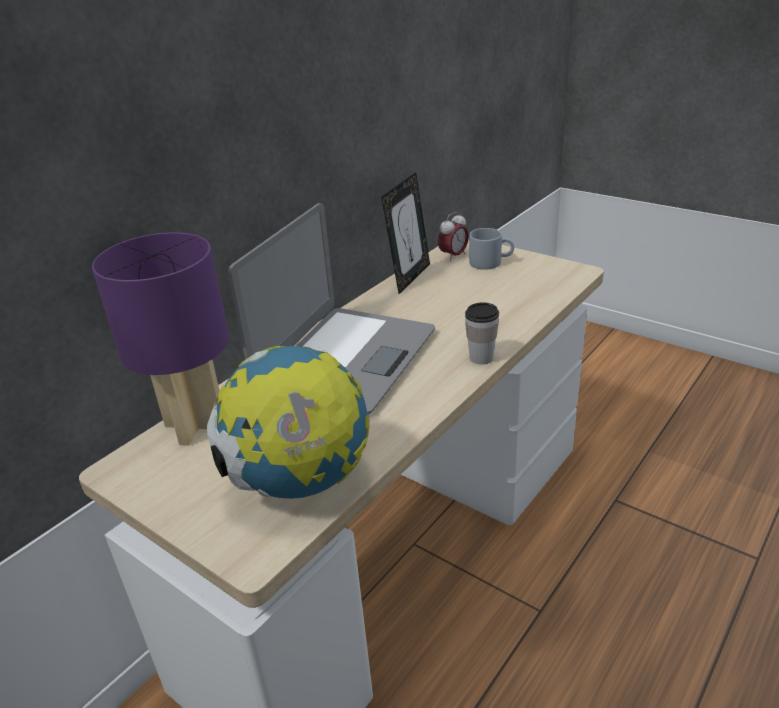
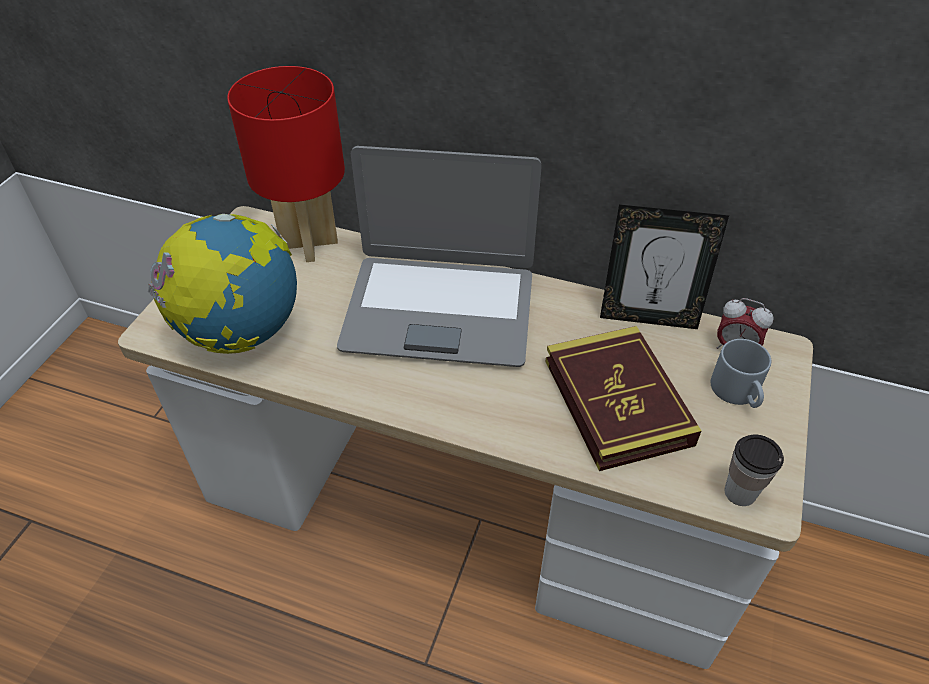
camera: 70 degrees right, 15 degrees up
purple table lamp [92,232,229,446] -> red table lamp [227,66,345,262]
cup [465,302,499,364] -> cup moved to [724,435,784,506]
none -> book [545,326,701,471]

